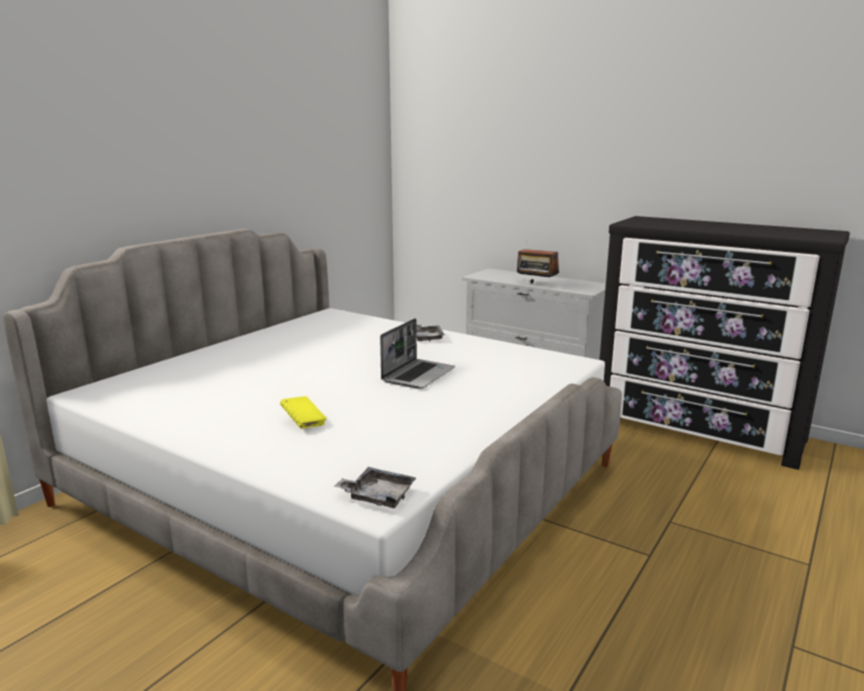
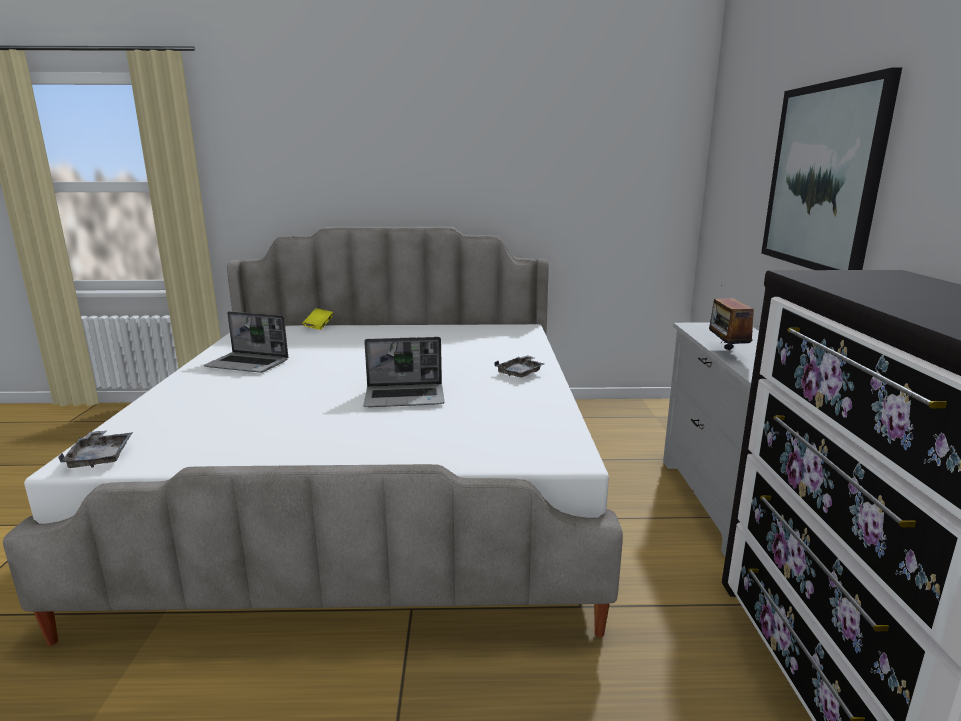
camera: 55 degrees right, 0 degrees up
yellow book [280,396,327,428] -> yellow book moved to [302,308,333,330]
none -> laptop [204,311,288,373]
none -> picture [761,67,902,270]

